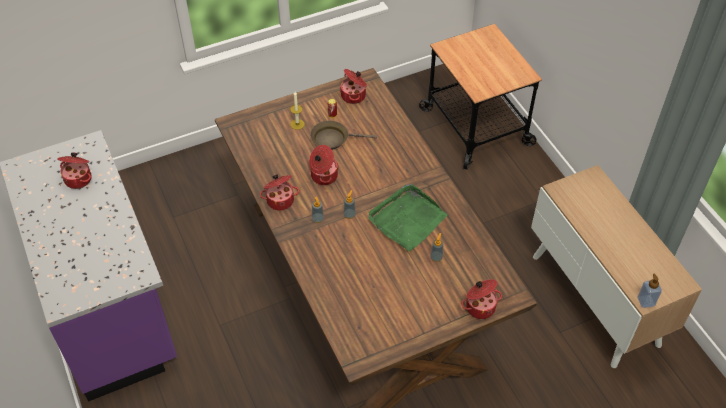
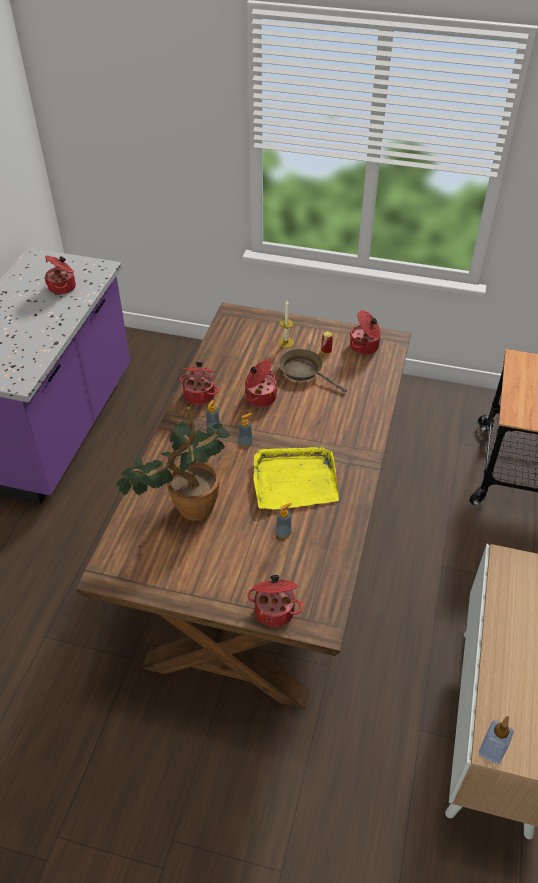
camera: 40 degrees right, 5 degrees down
green tray [369,184,448,252] -> yellow tray [253,447,339,509]
none -> potted plant [116,407,230,521]

